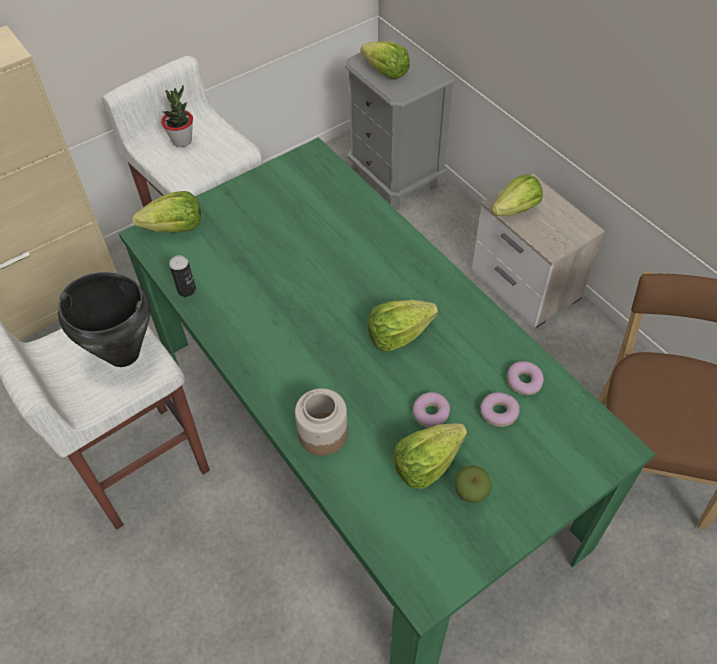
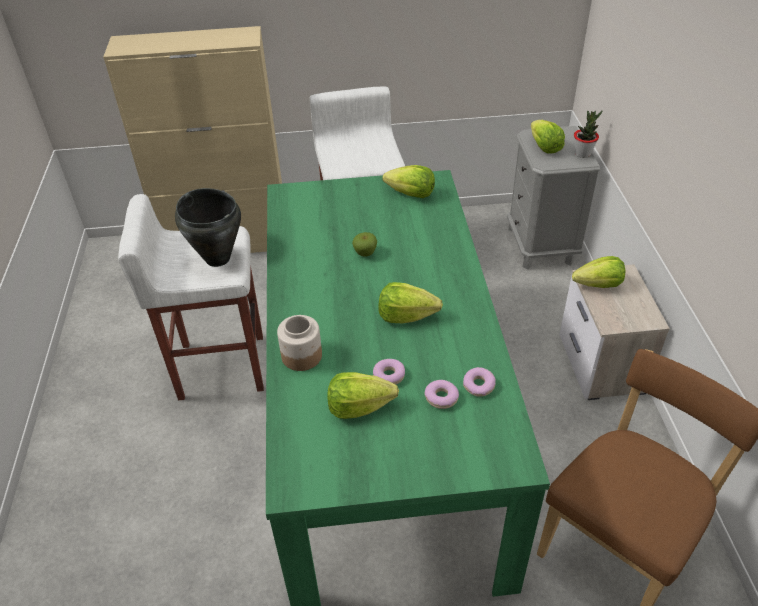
camera: 30 degrees right, 10 degrees down
lettuce [132,191,201,233] -> lettuce moved to [382,165,435,198]
potted plant [161,85,193,147] -> potted plant moved to [574,111,602,158]
can [169,255,196,297] -> none
apple [455,466,492,503] -> apple moved to [352,232,377,257]

